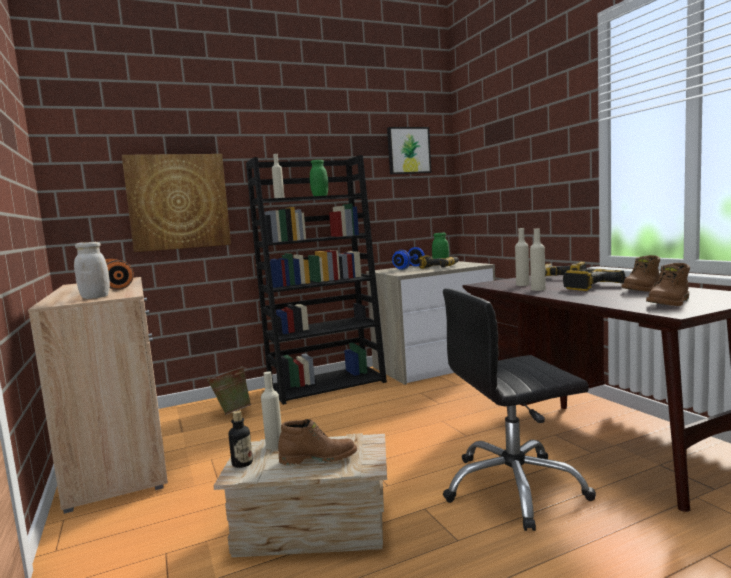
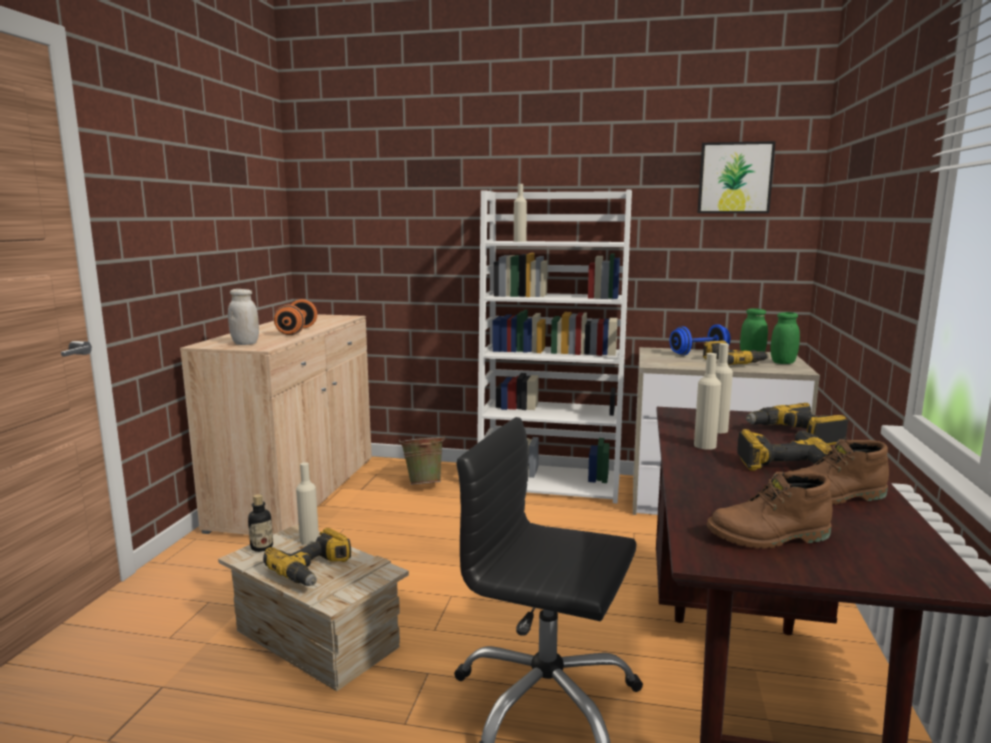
camera: 35 degrees right, 5 degrees up
picture [122,154,231,252] -> none
black bookcase [246,155,387,405] -> white bookcase [477,189,632,503]
brown boot [278,419,357,465] -> power drill [263,528,351,586]
green jar [310,160,328,196] -> green jar moved to [770,312,800,364]

